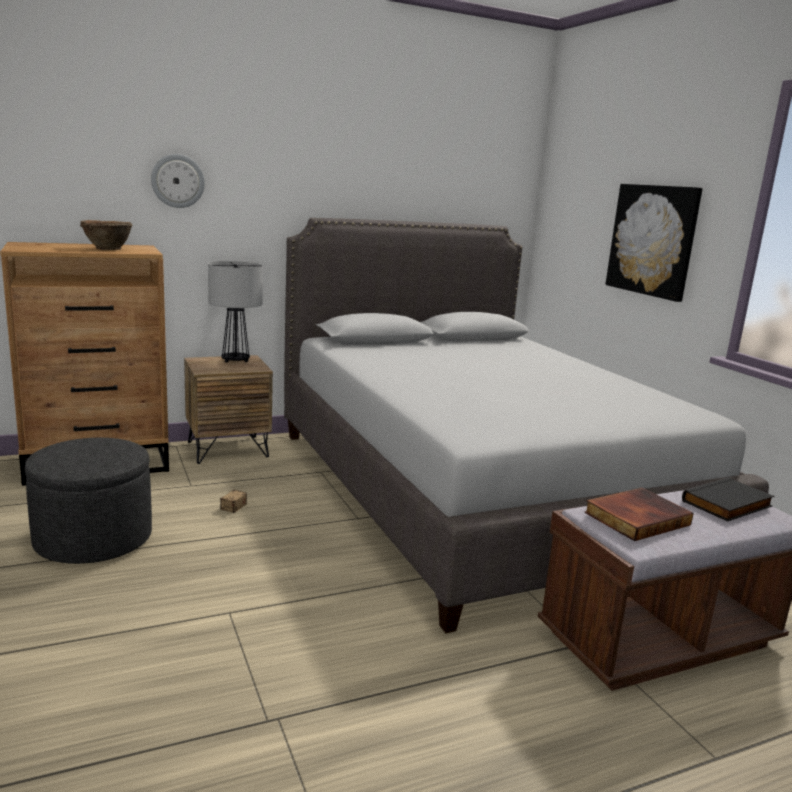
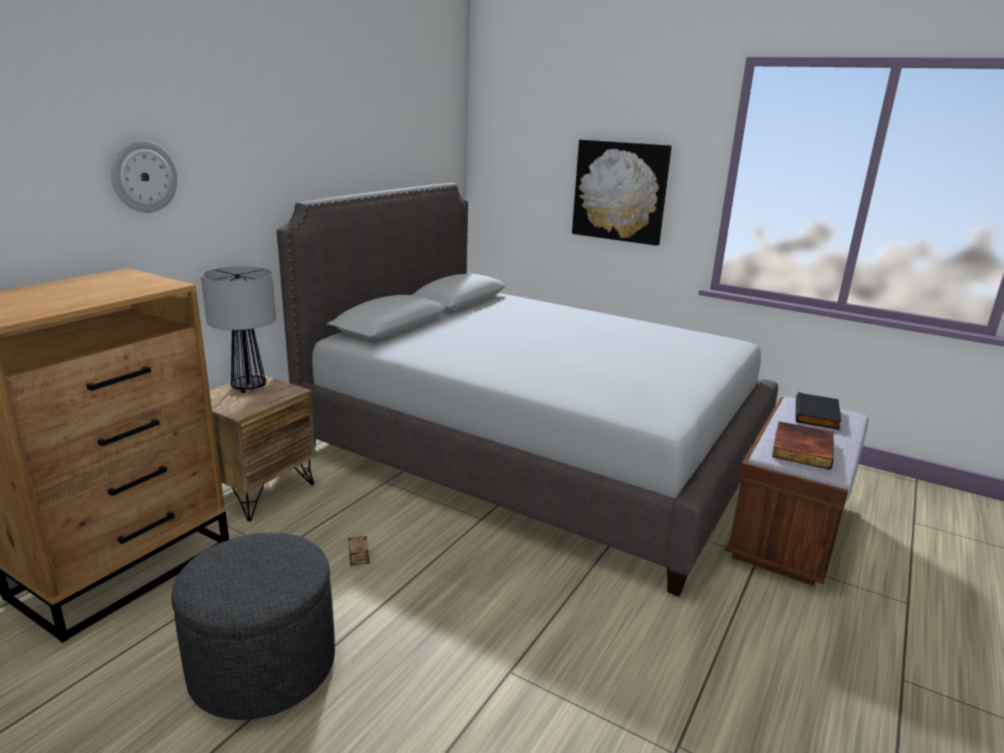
camera: 35 degrees left, 5 degrees up
brown bowl [80,220,133,250] -> none

